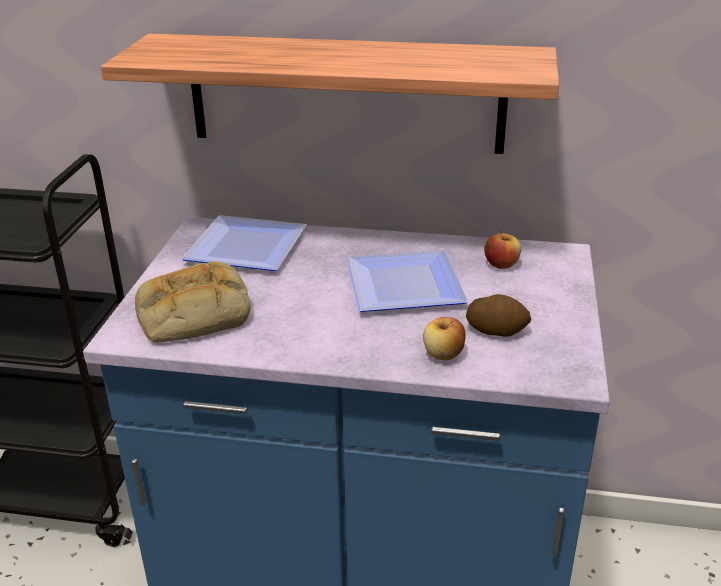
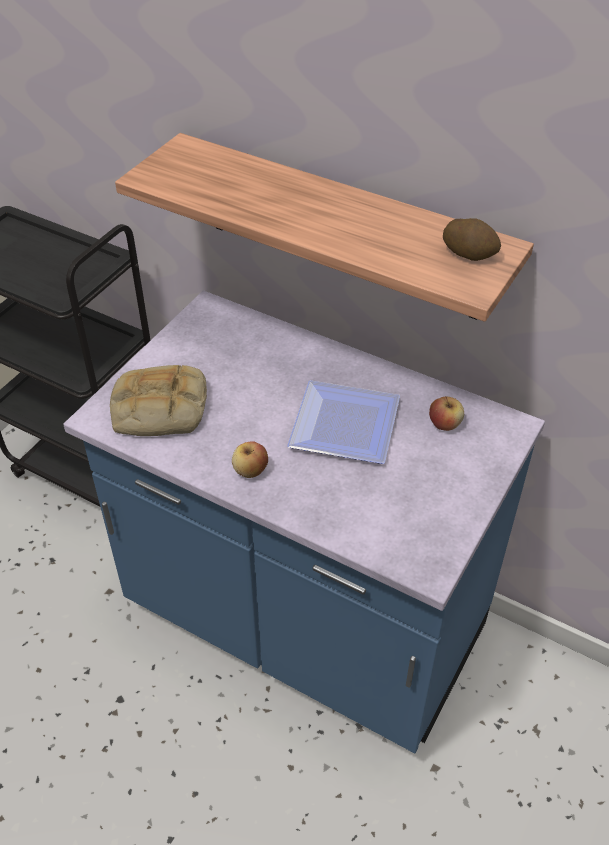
camera: 20 degrees right, 15 degrees up
plate [181,215,306,271] -> none
apple [423,317,466,360] -> apple moved to [232,441,268,478]
potato [466,294,531,337] -> potato moved to [443,218,501,261]

